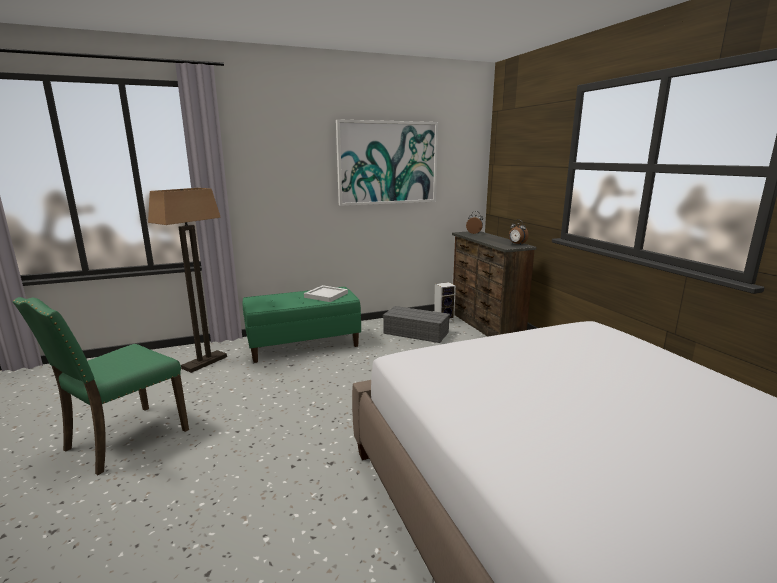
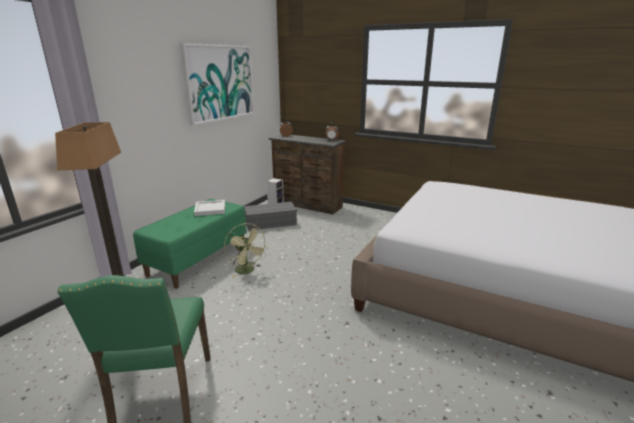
camera: 40 degrees left, 5 degrees up
none -> green fan [224,223,268,278]

